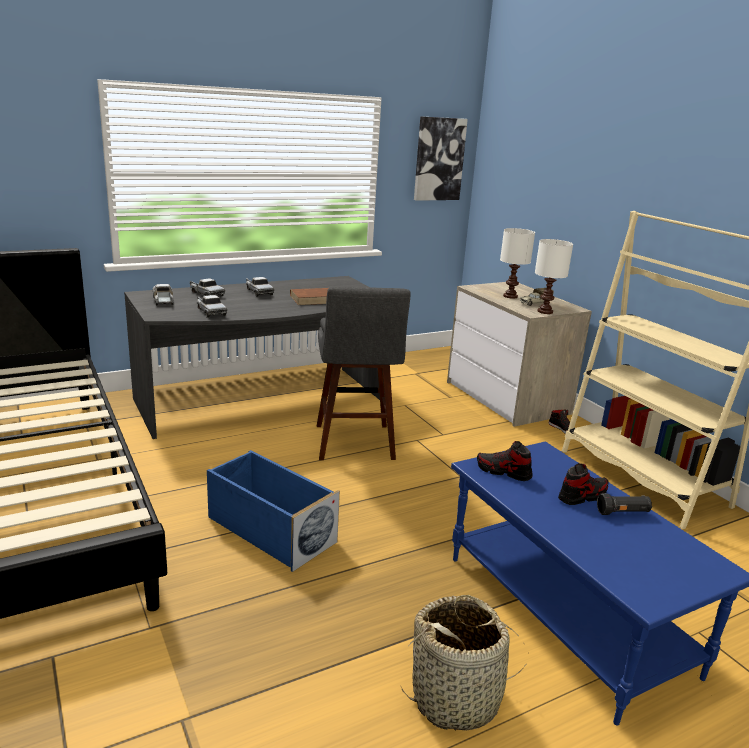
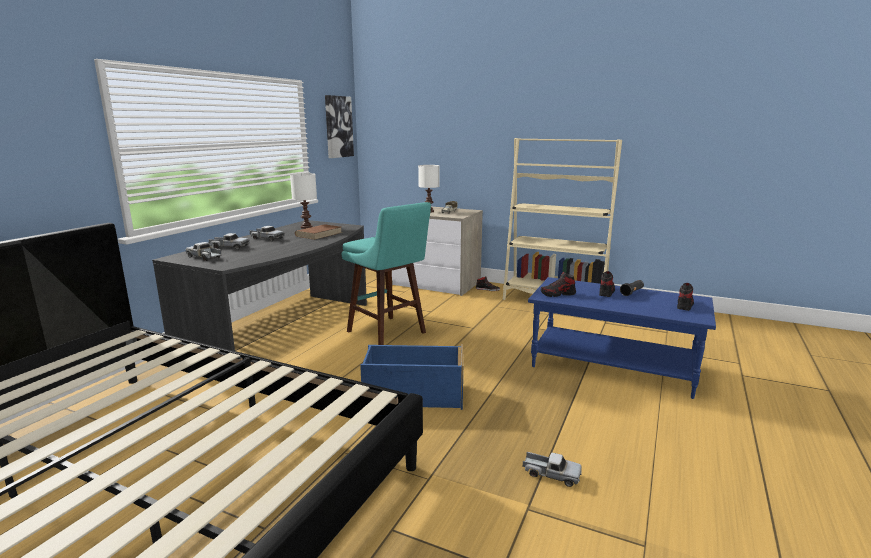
camera: 35 degrees left, 5 degrees down
toy truck [197,295,227,317] -> toy truck moved to [523,452,582,487]
grey stool [317,287,411,460] -> turquoise stool [342,202,431,345]
basket [400,595,527,731] -> none
white table lamp [535,239,573,314] -> white table lamp moved to [290,173,317,229]
none -> shoe [677,283,694,311]

